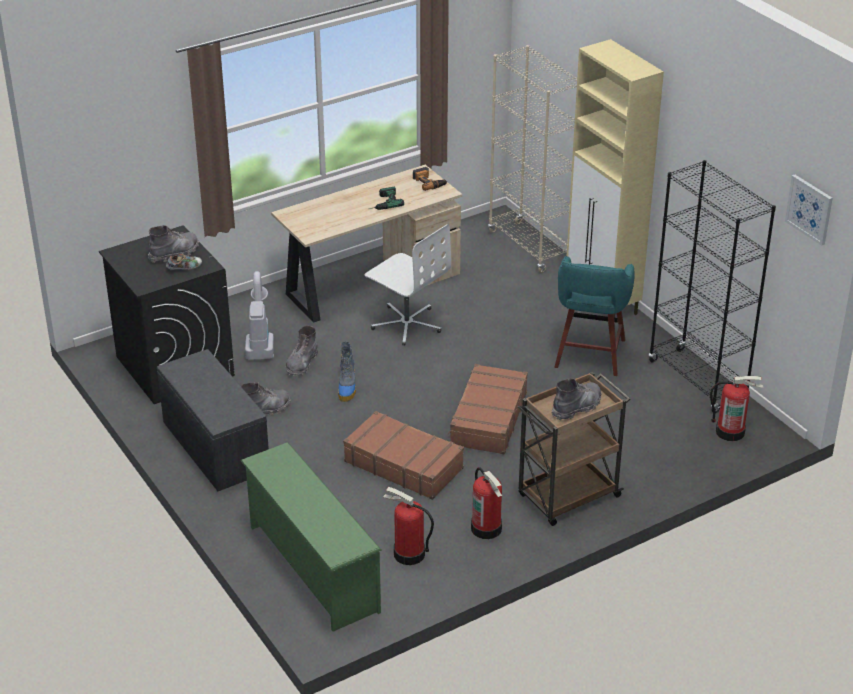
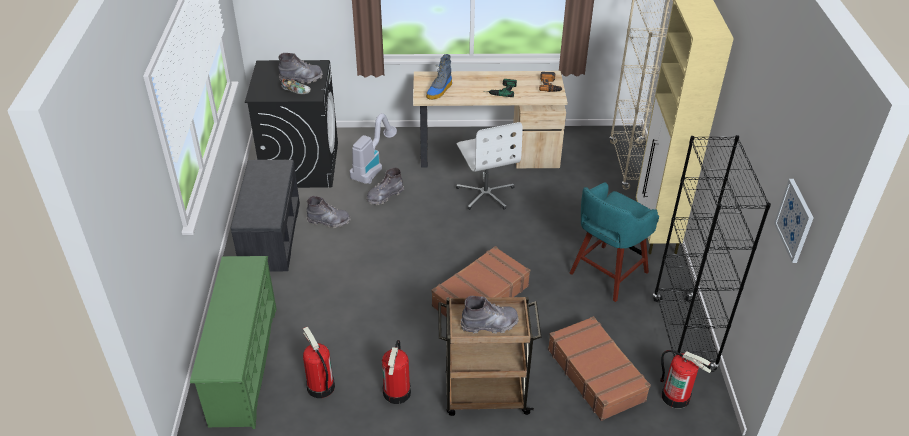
camera: 30 degrees right, 5 degrees up
boot [338,342,356,402] -> boot moved to [426,54,452,100]
brown suitcase [343,411,464,500] -> brown suitcase moved to [548,316,651,421]

